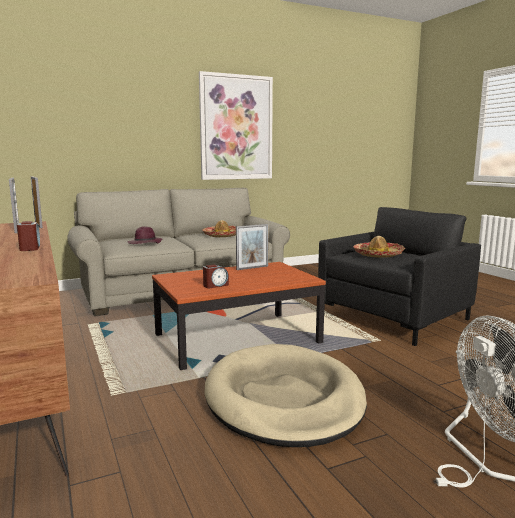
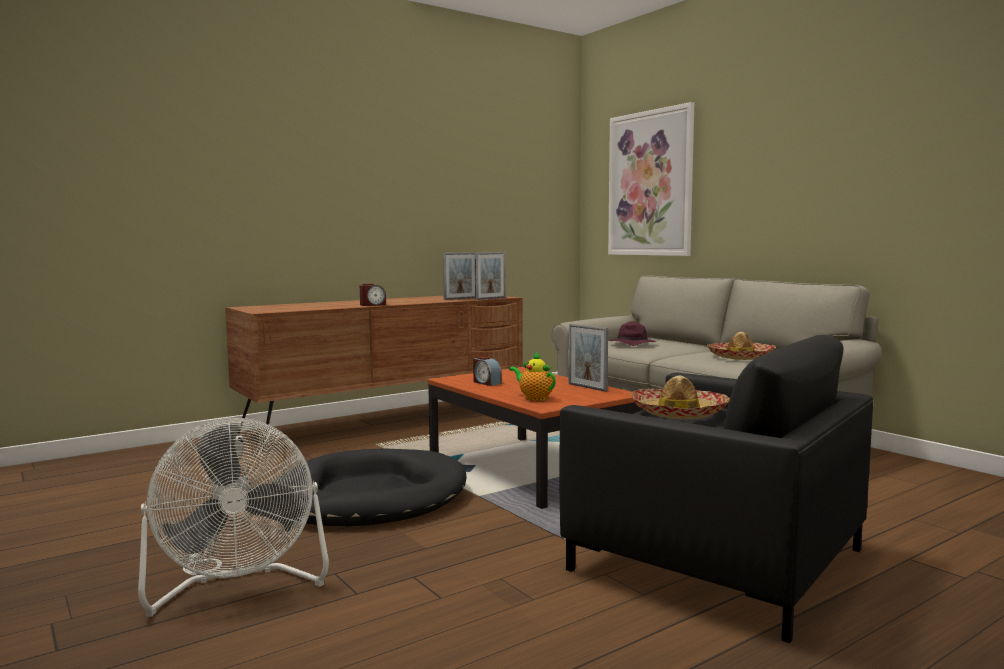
camera: 80 degrees right, 5 degrees down
picture [199,71,273,180] -> picture moved to [608,102,694,256]
beige dog bed [205,344,367,447] -> black dog bed [272,448,467,526]
none -> teapot [509,352,556,401]

